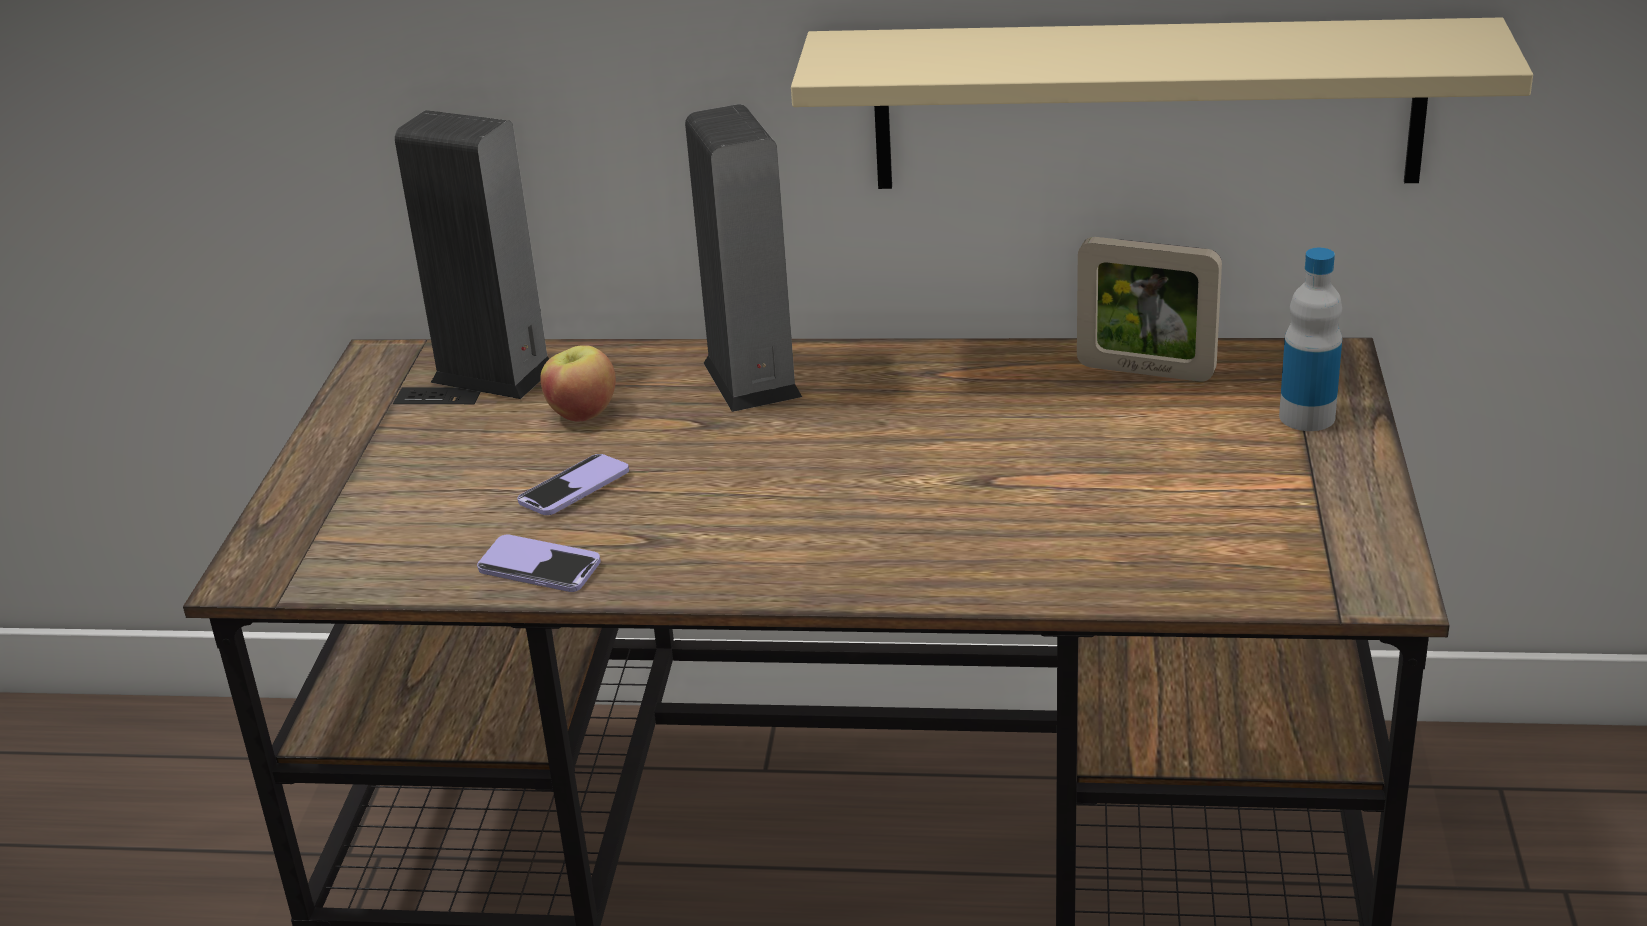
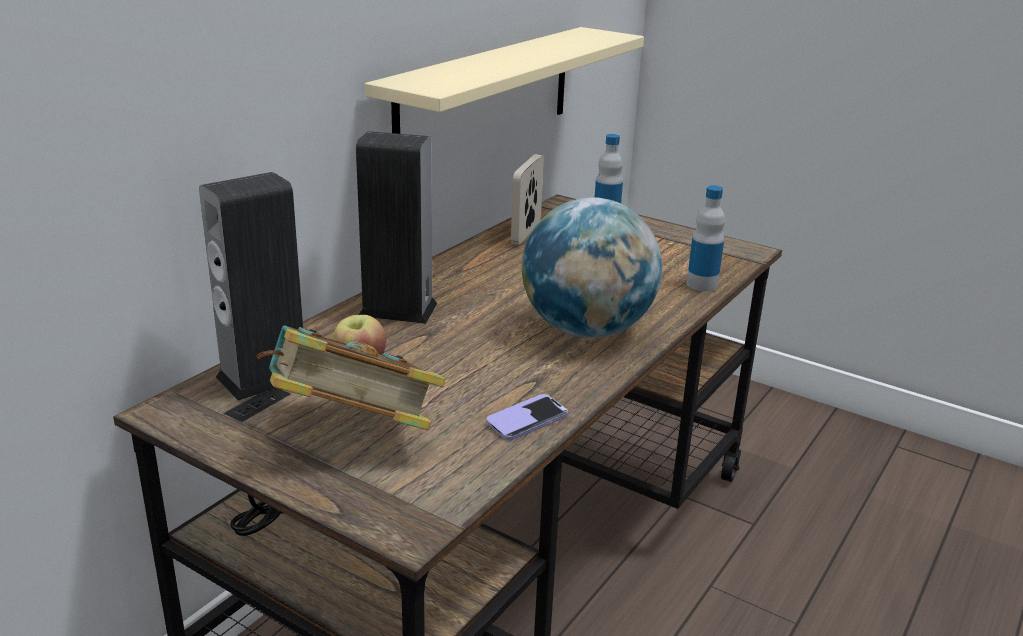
camera: 65 degrees left, 5 degrees down
phone [517,454,629,515] -> none
picture frame [1077,237,1222,382] -> picture frame turned 150 degrees clockwise [511,154,544,245]
none -> book [256,325,446,430]
none -> globe [522,197,662,338]
none -> bottle [687,185,725,292]

